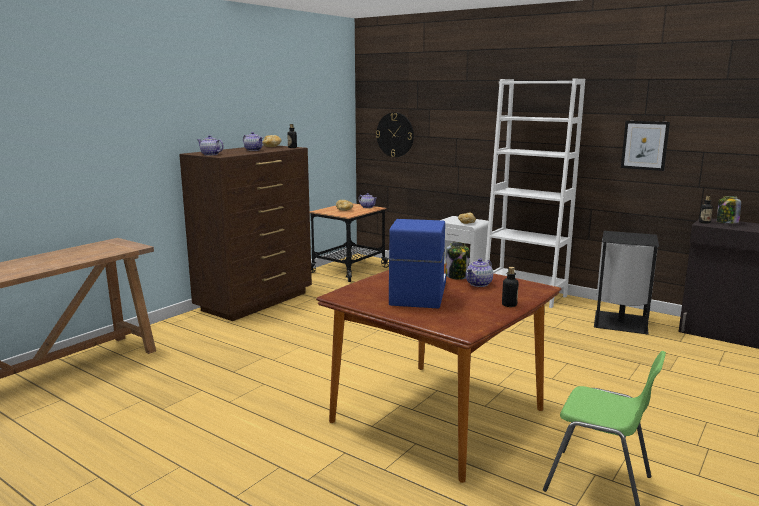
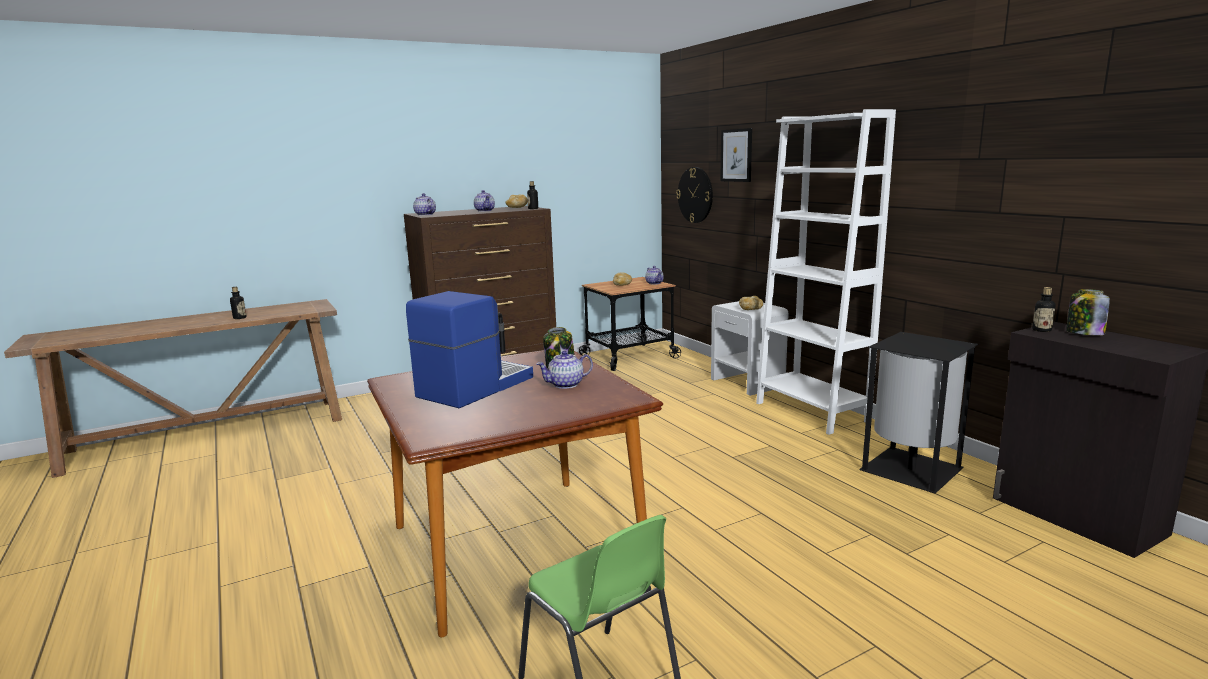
camera: 25 degrees right, 0 degrees up
bottle [502,267,518,307] -> bottle moved to [230,287,247,319]
picture [621,121,670,171] -> picture moved to [720,128,752,182]

